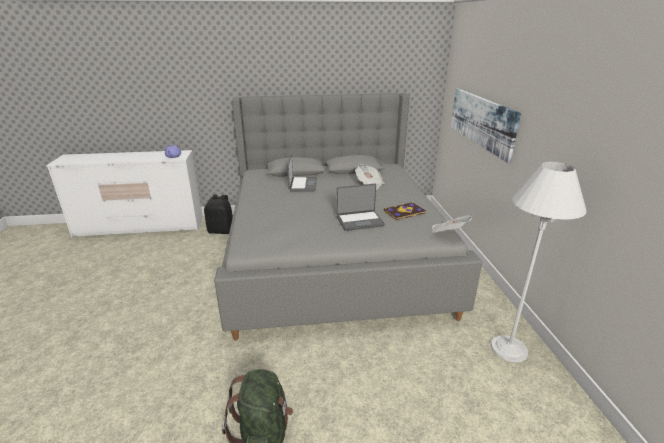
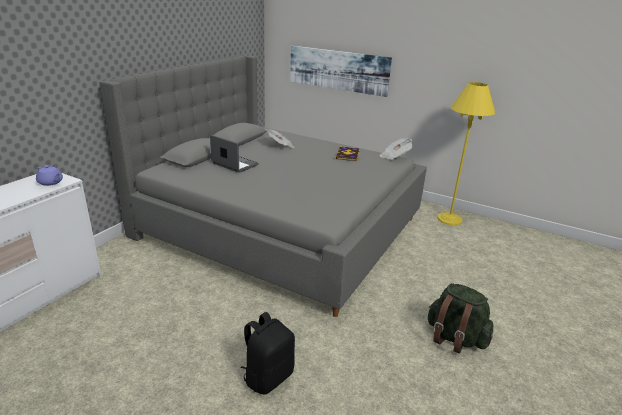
camera: 55 degrees left, 0 degrees up
black backpack [204,194,233,234] -> black backpack moved to [241,312,295,394]
laptop [337,184,385,231] -> none
white floor lamp [491,162,587,363] -> yellow floor lamp [437,82,495,226]

